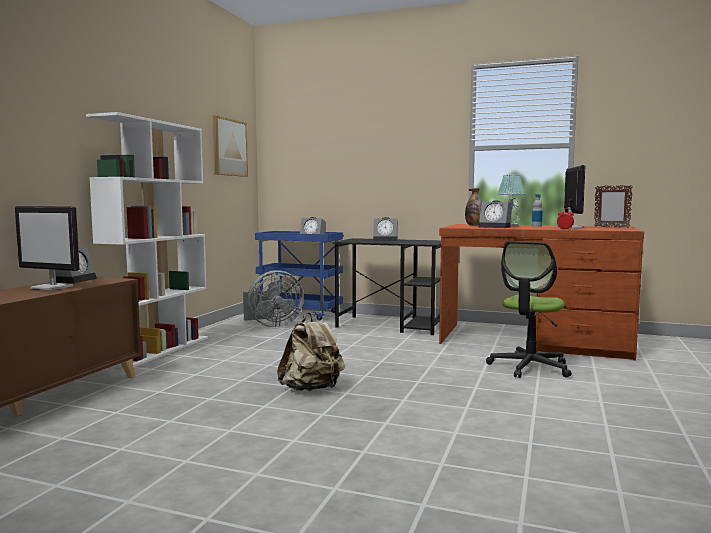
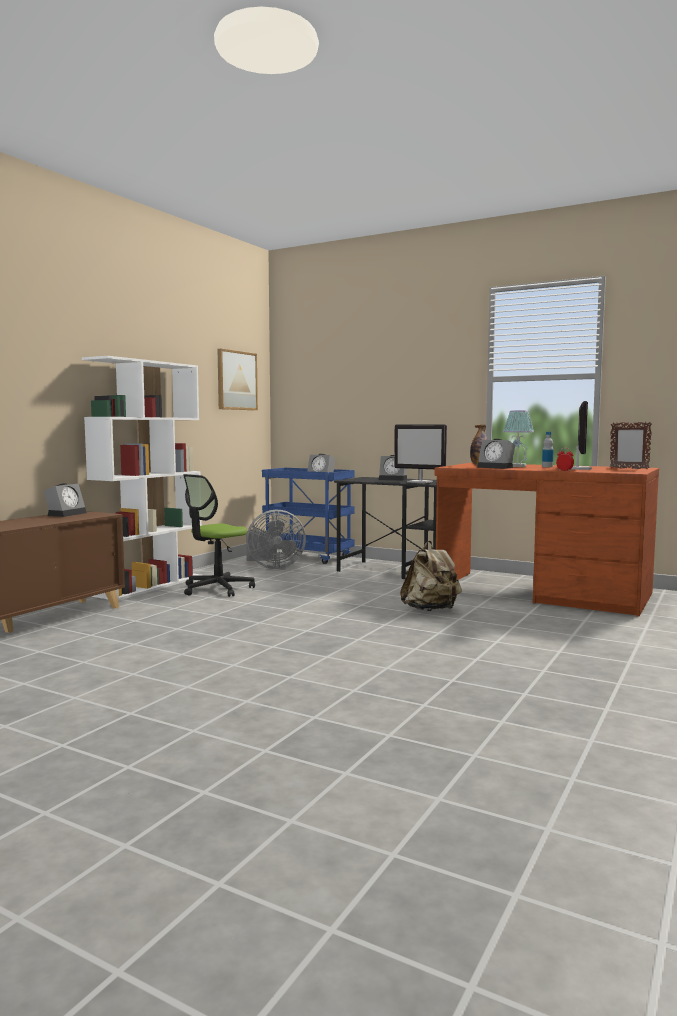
camera: 10 degrees right, 0 degrees up
monitor [15,206,80,290] -> monitor moved to [394,424,447,483]
beige backpack [277,312,345,391] -> beige backpack moved to [400,541,462,611]
office chair [486,241,572,378] -> office chair moved to [183,474,255,597]

